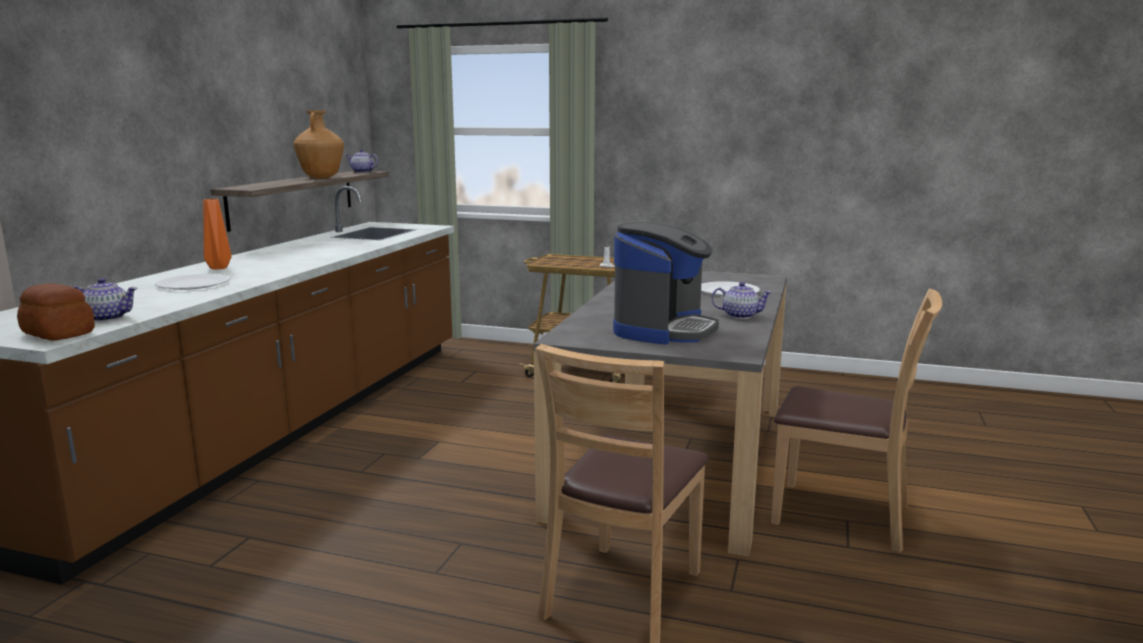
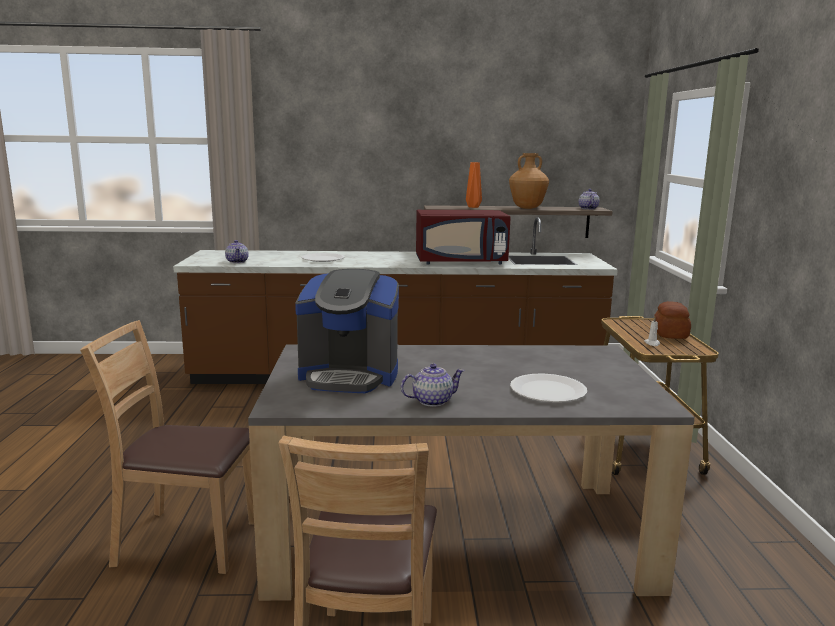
camera: 70 degrees right, 0 degrees up
bread [17,283,95,340] -> bread moved to [654,301,691,339]
orange vase [203,199,232,270] -> orange vase moved to [466,162,482,208]
teapot [711,282,772,319] -> teapot turned 105 degrees counterclockwise [401,364,465,407]
none -> red microwave [416,210,511,265]

